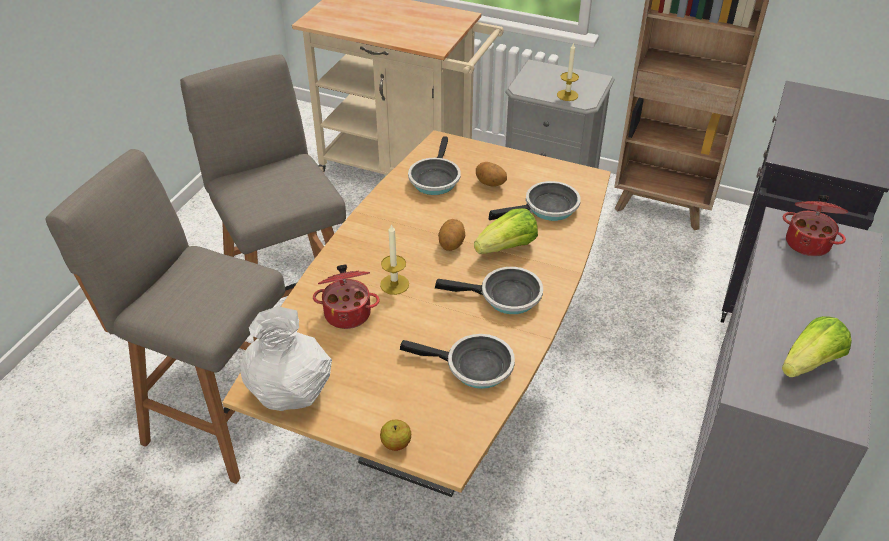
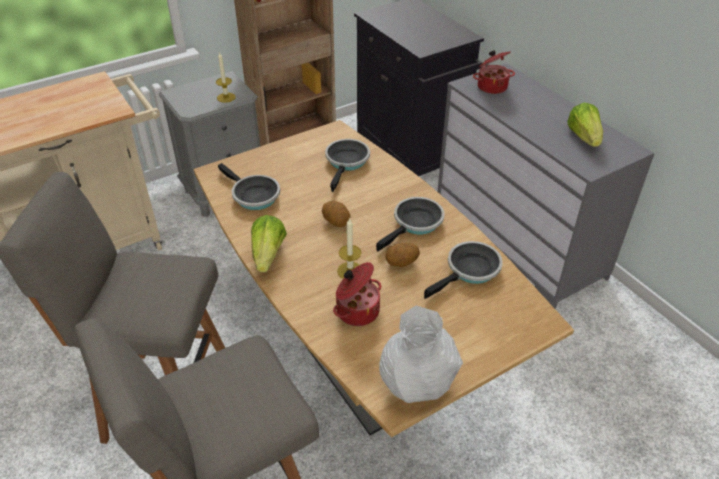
camera: 55 degrees left, 0 degrees up
apple [380,420,411,451] -> none
lettuce [474,208,538,254] -> lettuce moved to [251,215,287,272]
potato [476,162,507,187] -> potato moved to [385,243,420,267]

